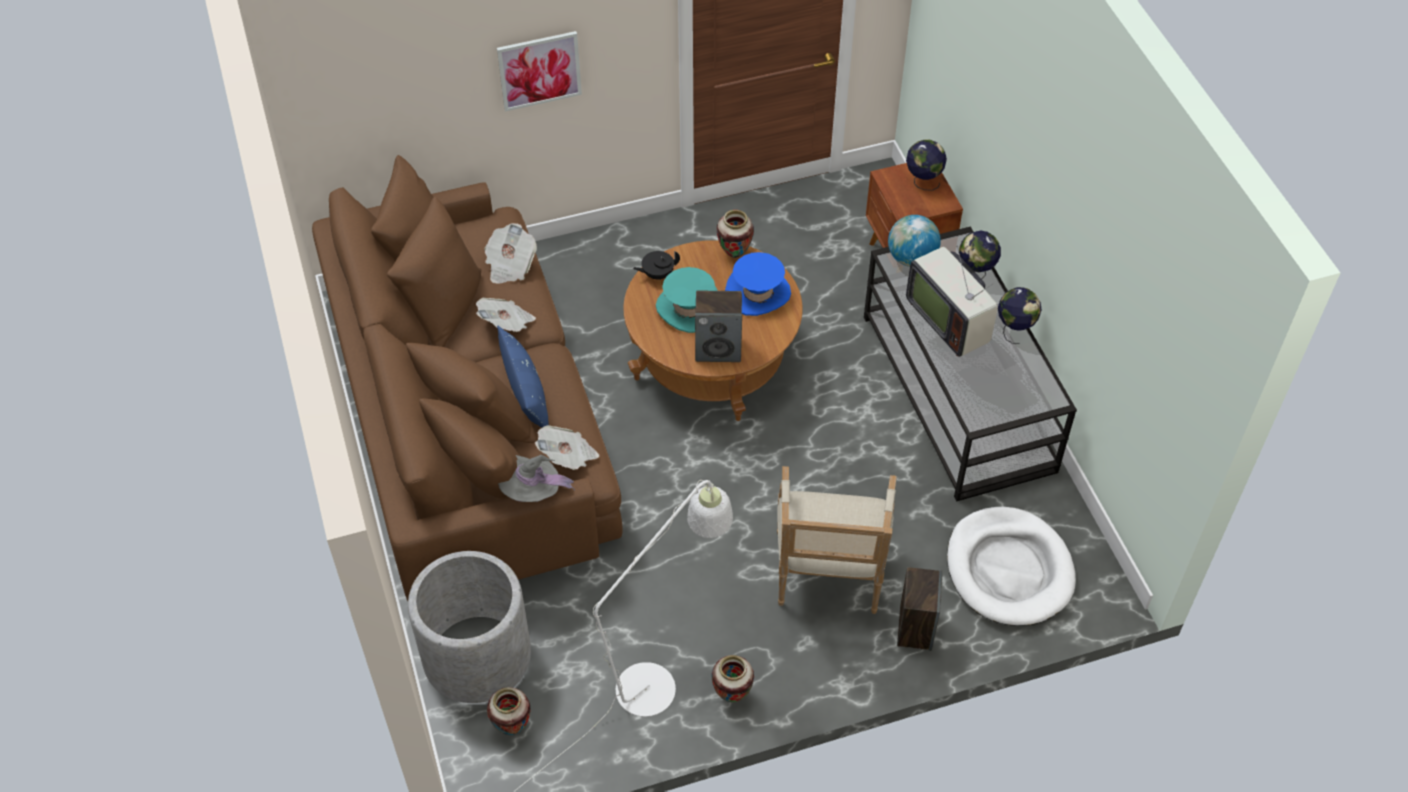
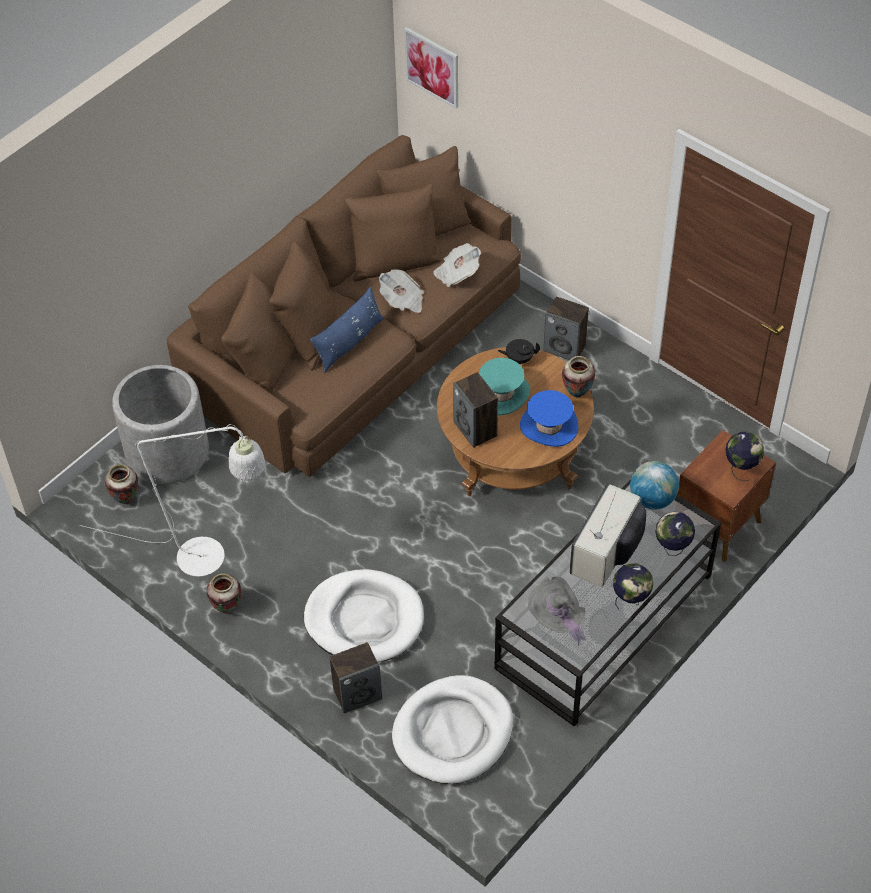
camera: 60 degrees right, 0 degrees up
picture [497,31,582,112] -> picture moved to [404,27,458,109]
grey hat [498,455,575,502] -> grey hat moved to [528,577,586,646]
newspaper [535,425,599,470] -> none
black teapot [633,251,680,280] -> black teapot turned 45 degrees counterclockwise [498,339,540,364]
armchair [777,466,897,614] -> white dog bed [304,569,424,662]
none -> speaker [544,296,589,360]

